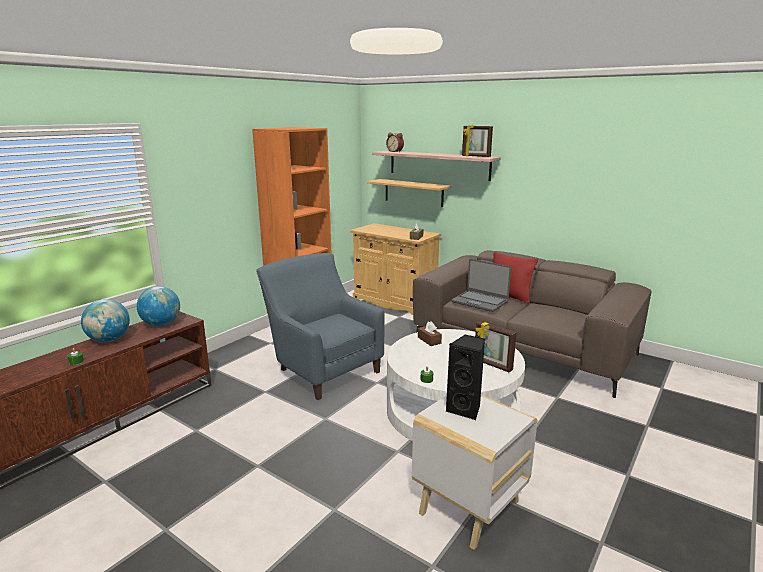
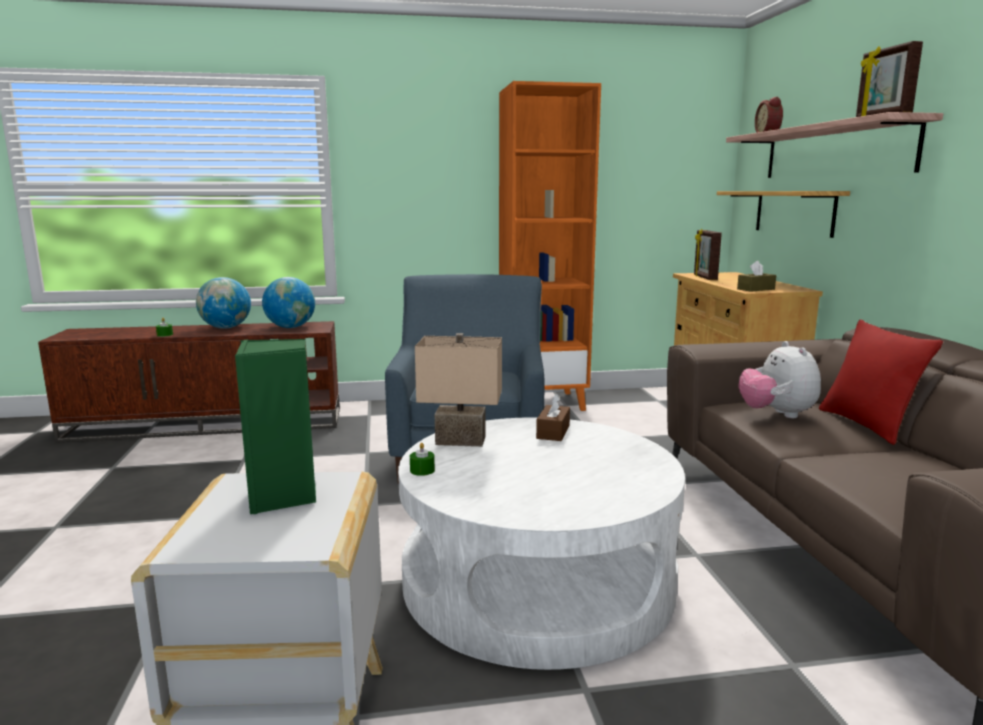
camera: 45 degrees right, 5 degrees down
black speaker [445,334,485,420] -> green speaker [235,339,316,514]
laptop [452,259,511,312] -> plush toy [738,341,821,418]
picture frame [475,321,517,372] -> picture frame moved to [694,229,722,280]
none -> beige table lamp [415,333,502,447]

